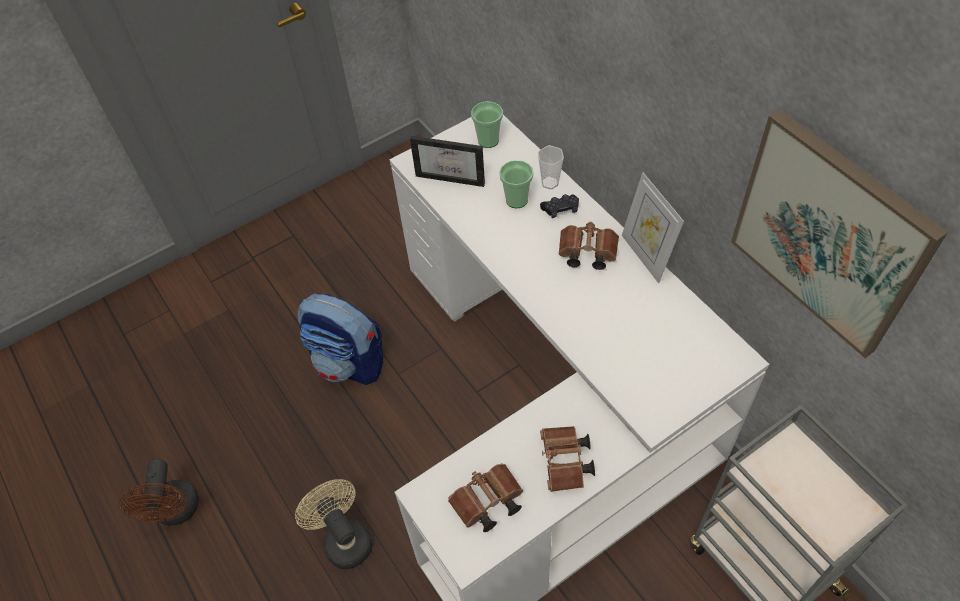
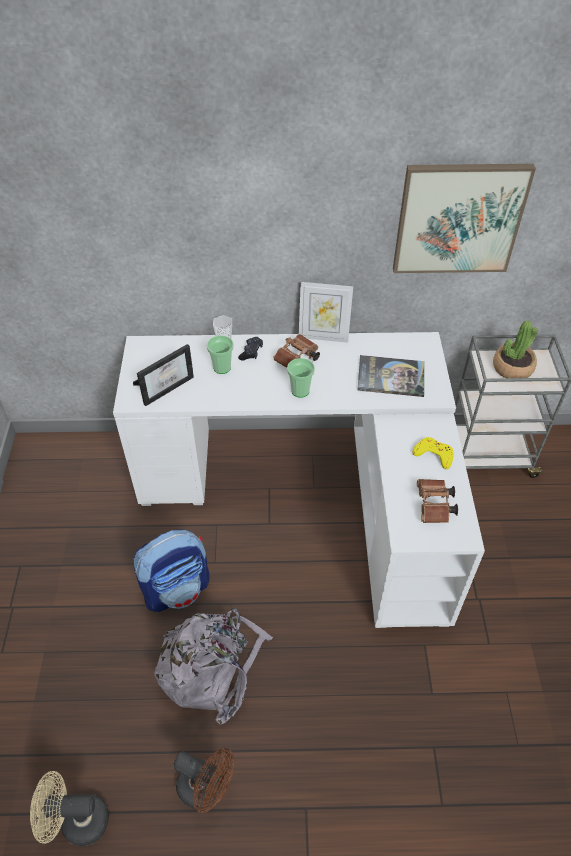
camera: 60 degrees left, 5 degrees down
beige fan [295,479,372,569] -> beige fan moved to [30,771,109,846]
cup [471,102,503,148] -> cup moved to [287,358,315,398]
brown binoculars [540,426,595,492] -> yellow game controller [412,437,454,469]
none -> grey backpack [154,608,273,725]
none -> book [358,355,424,397]
none -> potted plant [493,321,538,378]

